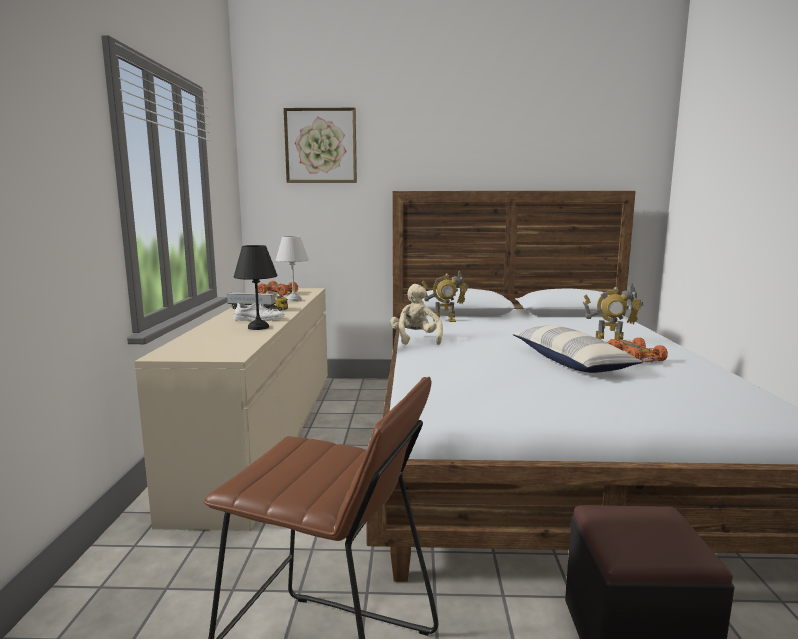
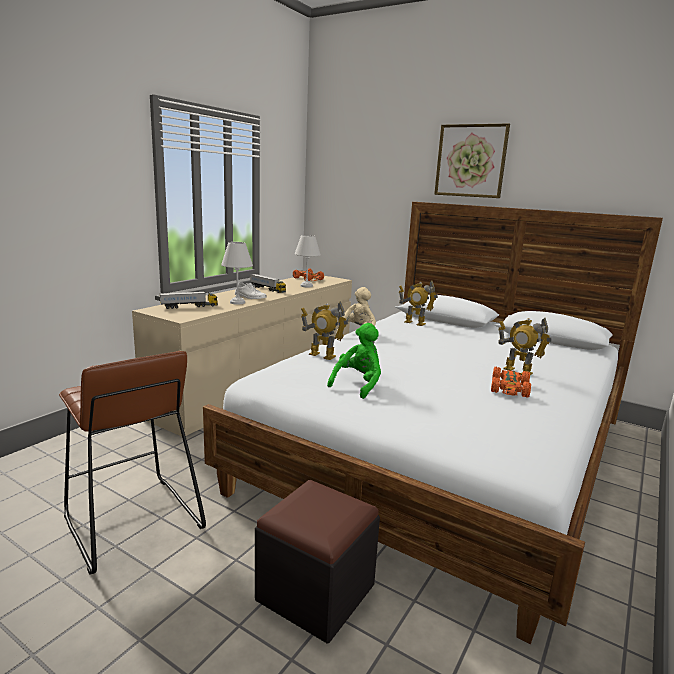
camera: 30 degrees right, 5 degrees up
black table lamp [234,245,277,330] -> white table lamp [221,242,253,304]
picture [283,108,357,183] -> picture moved to [434,124,510,198]
pillow [513,325,643,373] -> none
none -> toy truck [160,291,218,309]
none -> toy robot [301,301,348,360]
none -> green plush toy [327,323,381,399]

